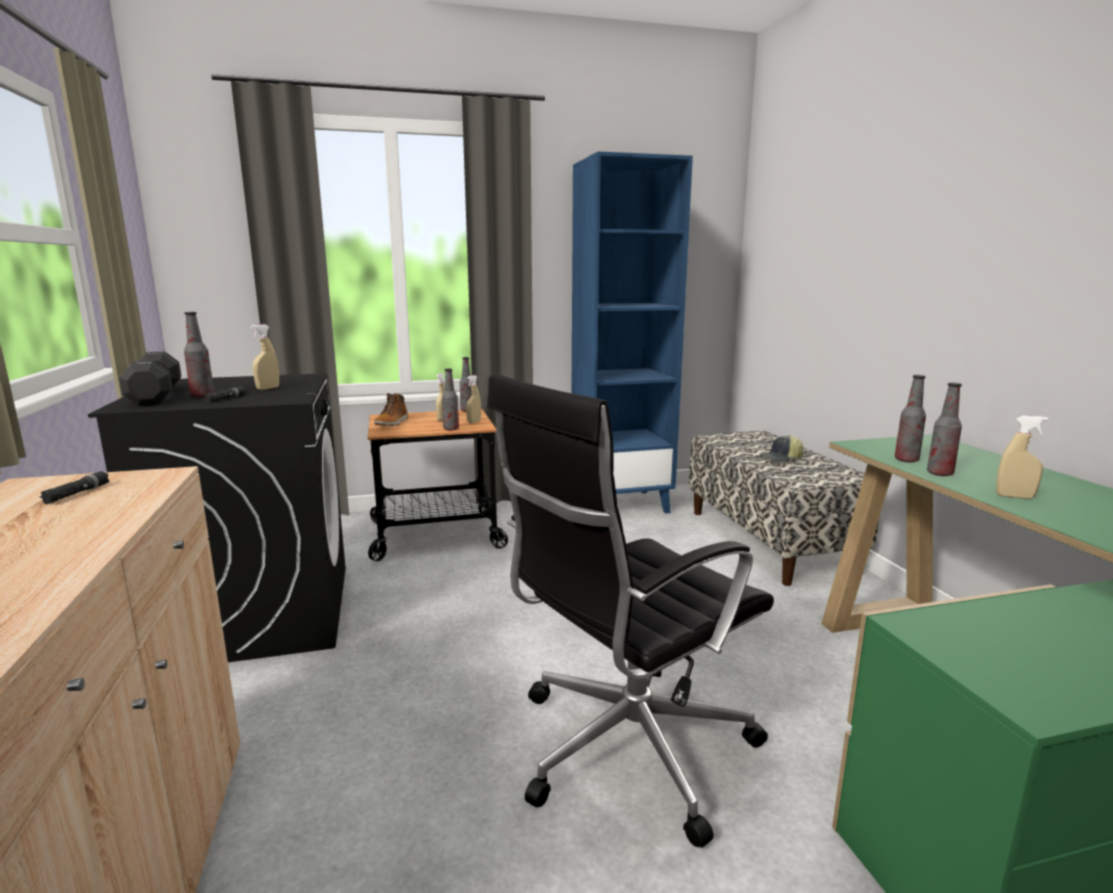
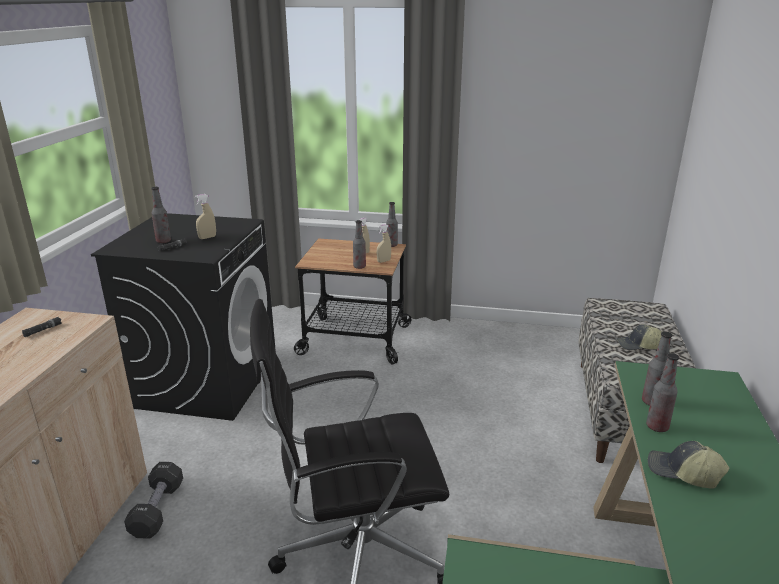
camera: 25 degrees right, 10 degrees up
black dumbbell [119,351,182,406] -> black dumbbell moved to [124,462,183,539]
boot [374,393,408,426] -> none
blue bookcase [572,151,693,514] -> none
beige spray bottle [996,416,1048,499] -> cap [648,441,729,489]

